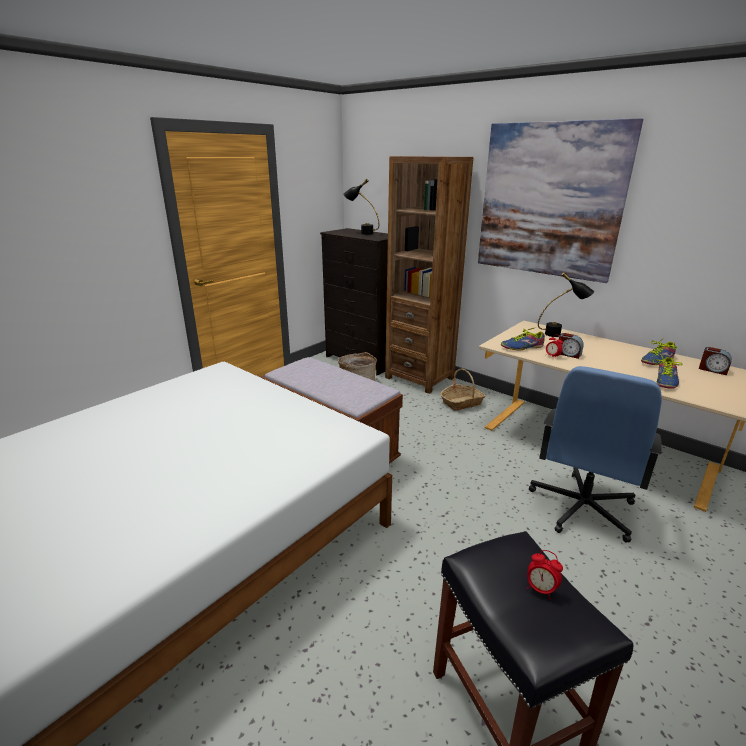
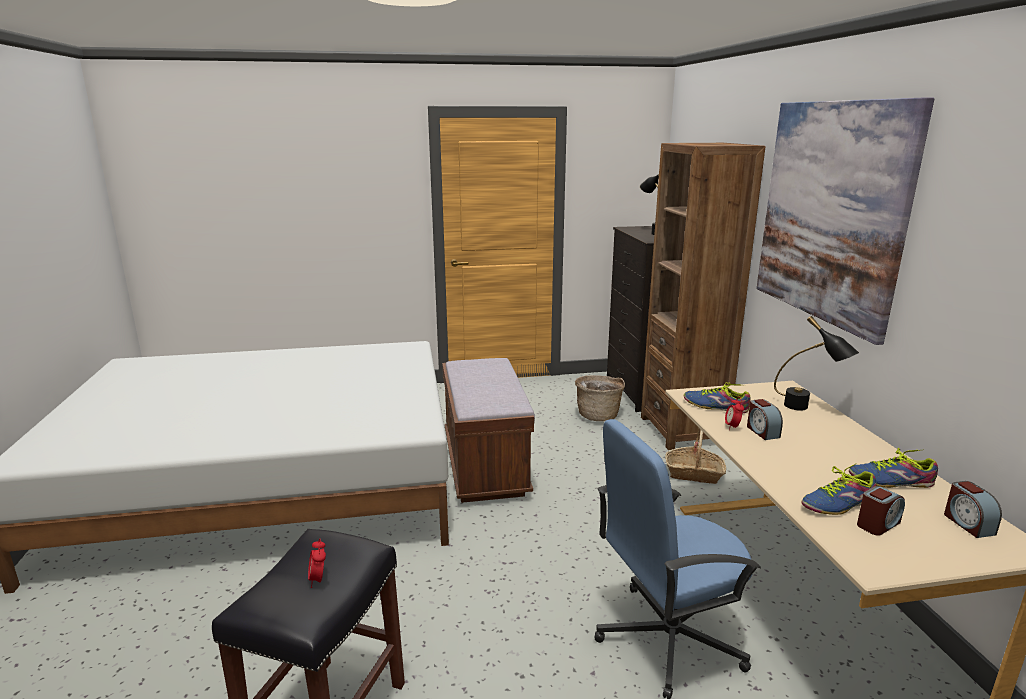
camera: 40 degrees right, 5 degrees down
none -> alarm clock [857,486,905,536]

